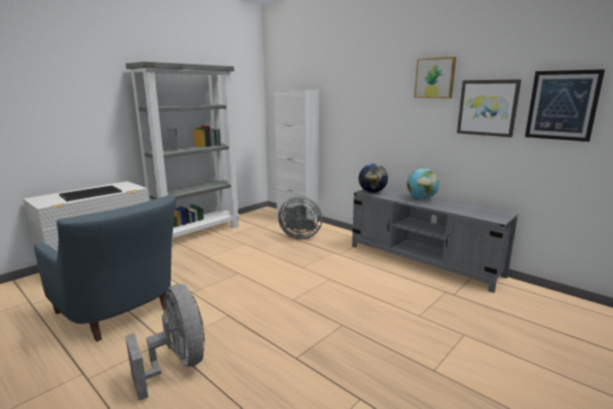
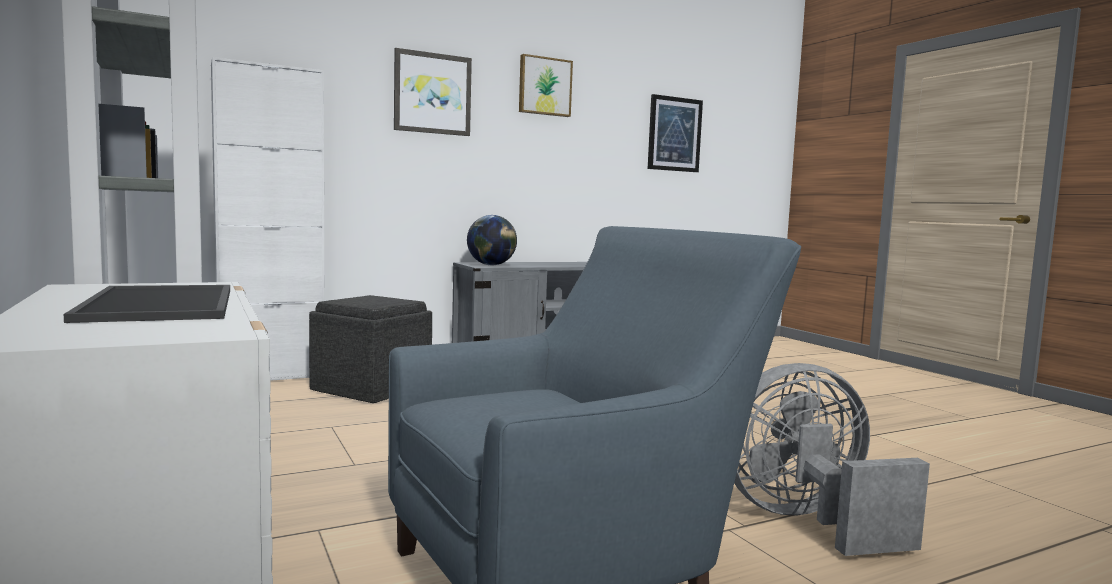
camera: 70 degrees left, 10 degrees down
grey fan [278,196,322,240] -> grey ottoman [309,295,432,403]
globe [407,168,439,199] -> none
picture [457,79,521,137] -> picture moved to [394,48,472,136]

